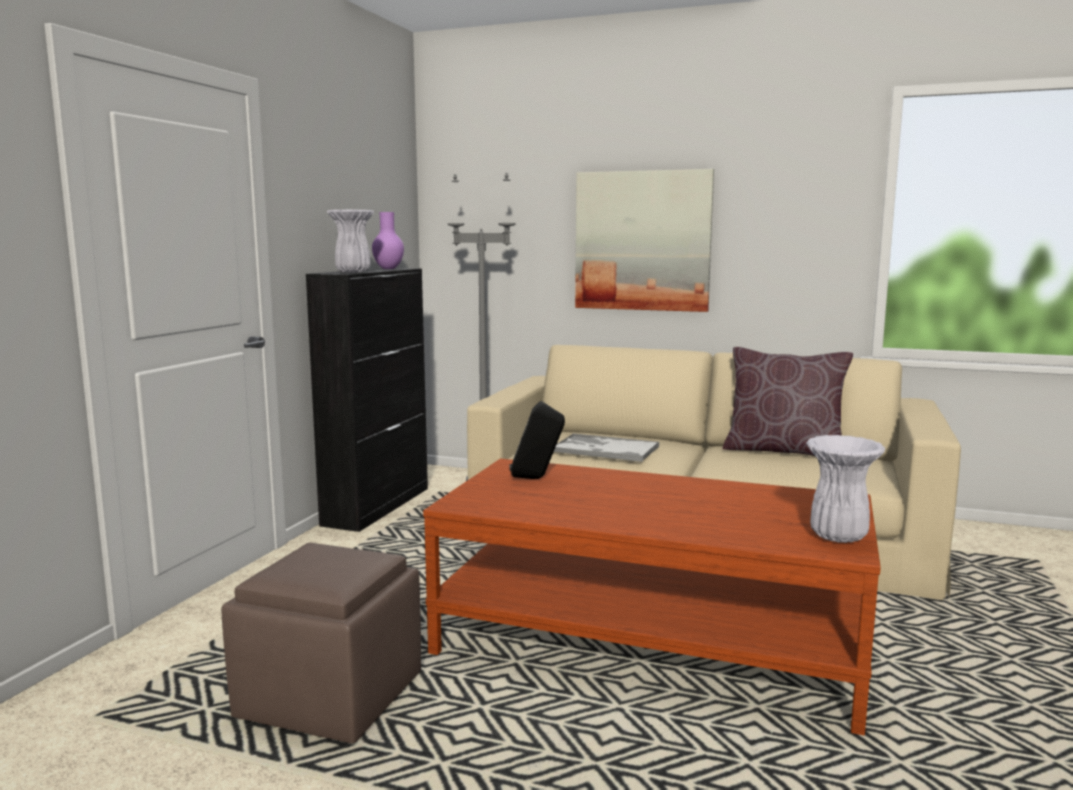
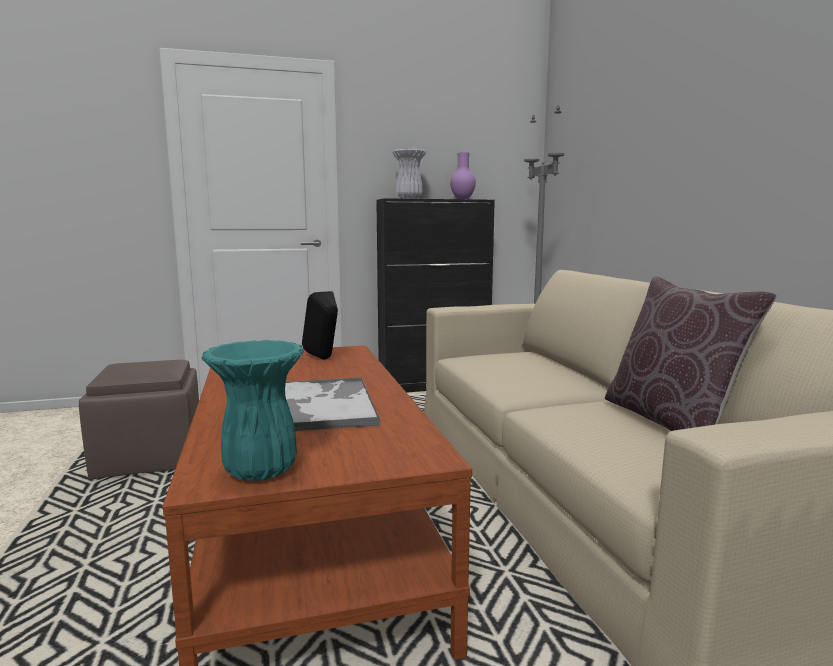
camera: 55 degrees right, 0 degrees up
tray [554,433,659,462] -> tray moved to [285,377,380,431]
picture [575,169,714,312] -> none
white vase [806,435,885,543] -> turquoise vase [202,340,304,481]

